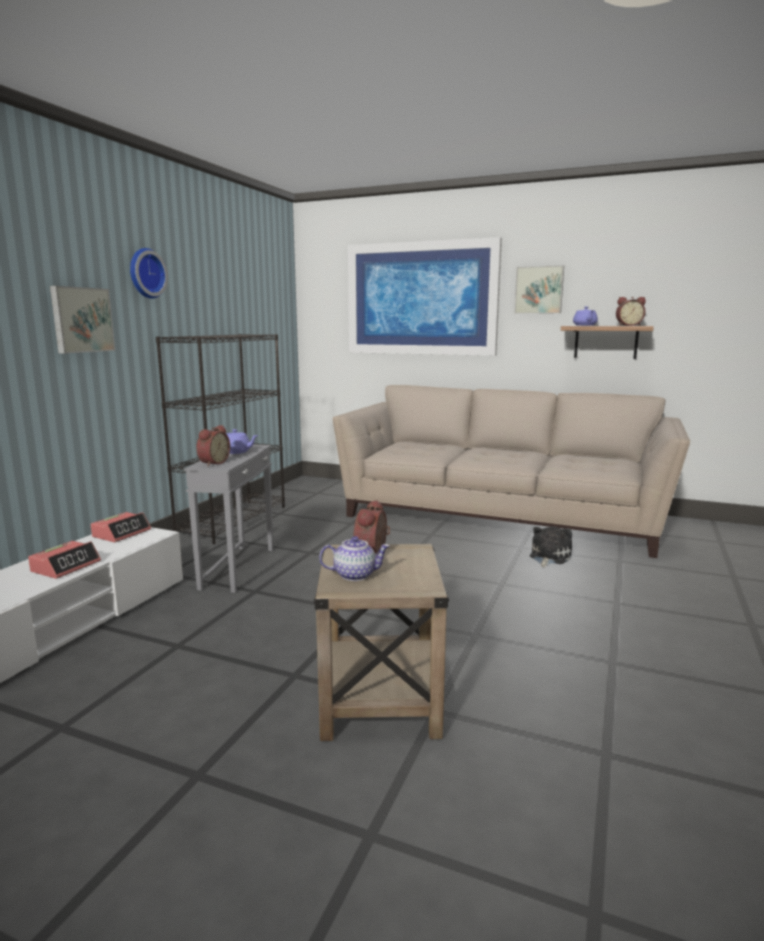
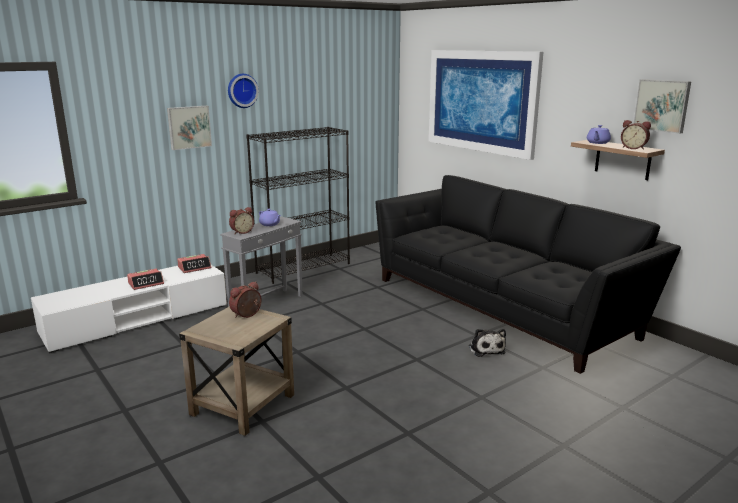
camera: 30 degrees right, 5 degrees up
teapot [319,536,390,581] -> none
beige sofa [333,385,690,558] -> black sofa [375,175,681,374]
picture [514,265,564,314] -> picture moved to [634,79,691,134]
plush toy [530,526,572,568] -> plush toy turned 105 degrees clockwise [469,329,506,357]

